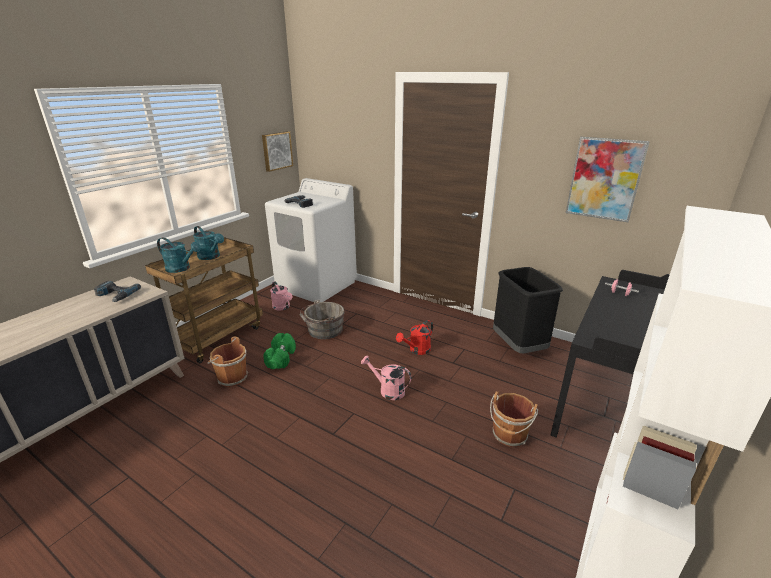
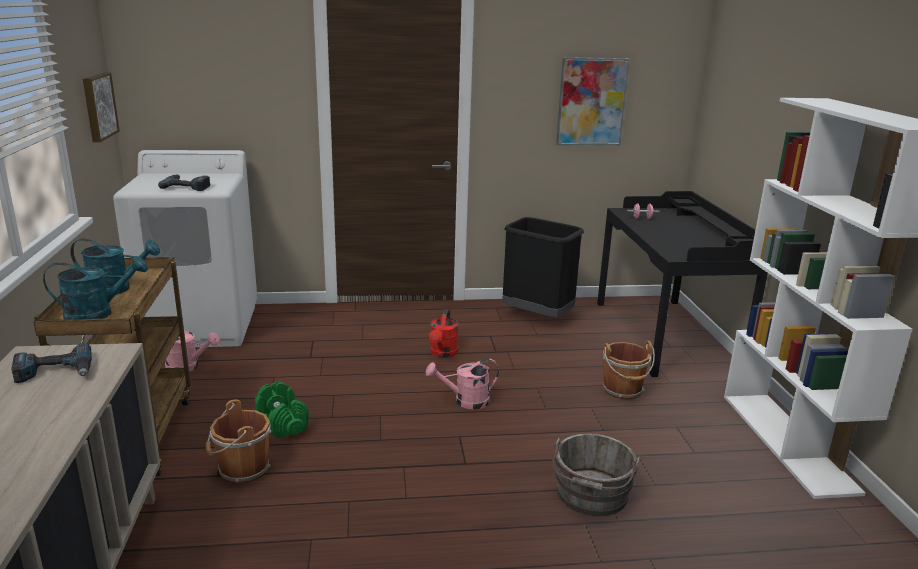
camera: 40 degrees left, 5 degrees down
grey bucket [300,300,344,339] -> grey bucket moved to [552,433,640,516]

